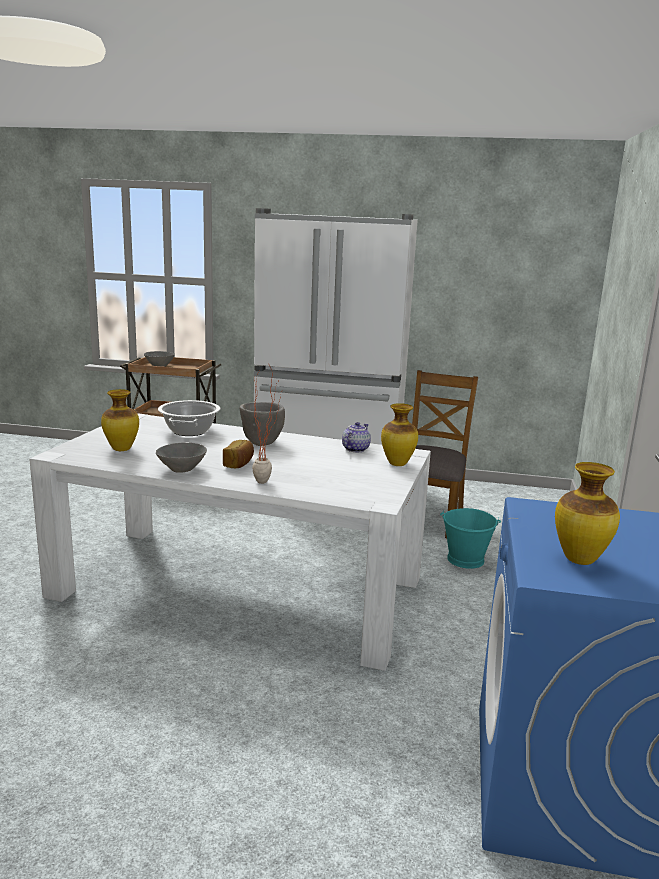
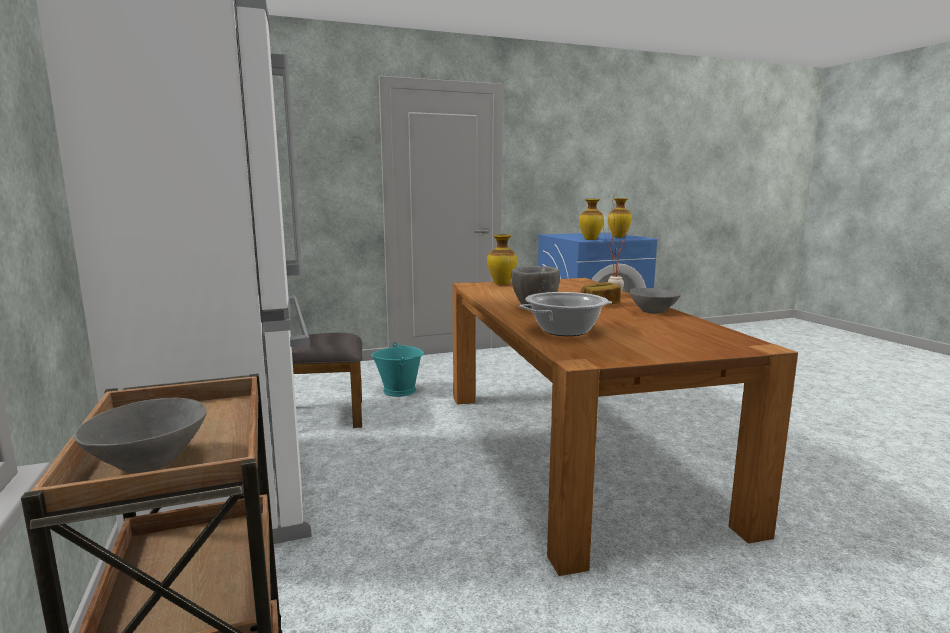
camera: 120 degrees left, 5 degrees down
white dining table [29,413,431,671] -> brown dining table [452,278,798,576]
vase [101,389,139,451] -> vase moved to [579,199,604,240]
teapot [342,422,371,452] -> none

